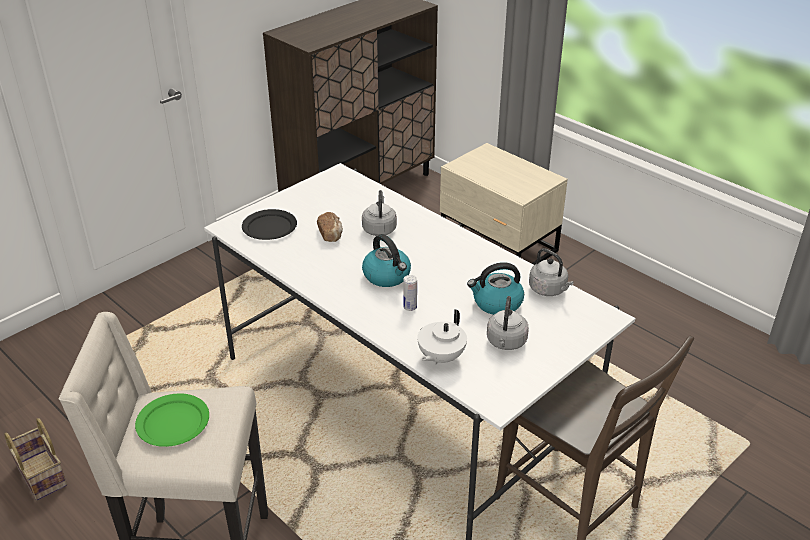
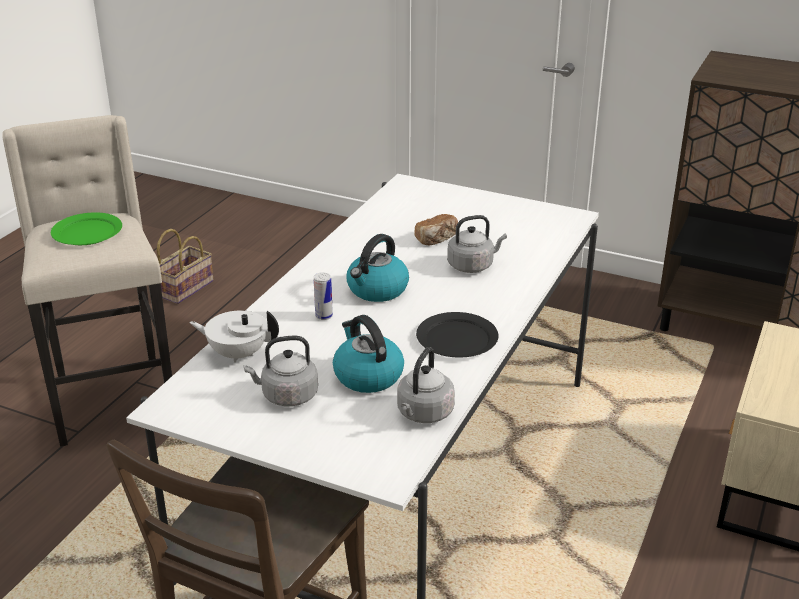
camera: 70 degrees right, 5 degrees down
black plate [242,209,297,240] -> black plate moved to [416,312,499,358]

